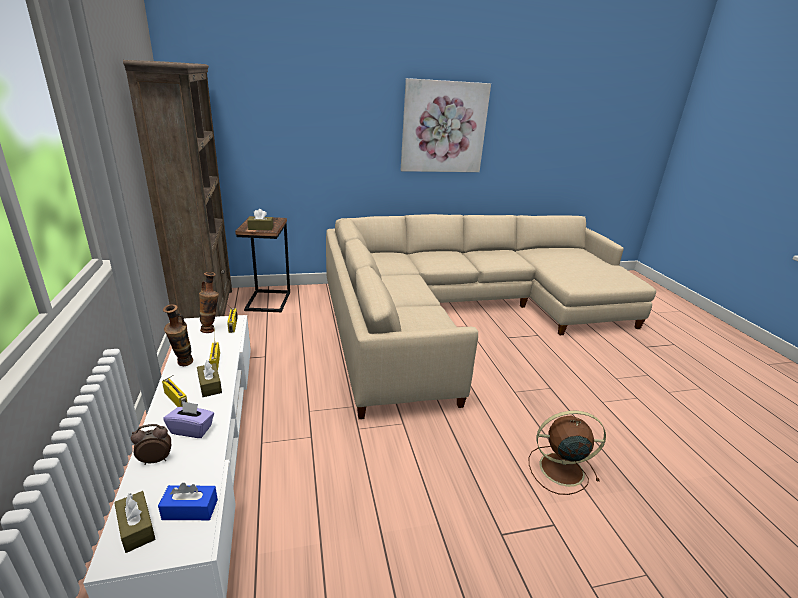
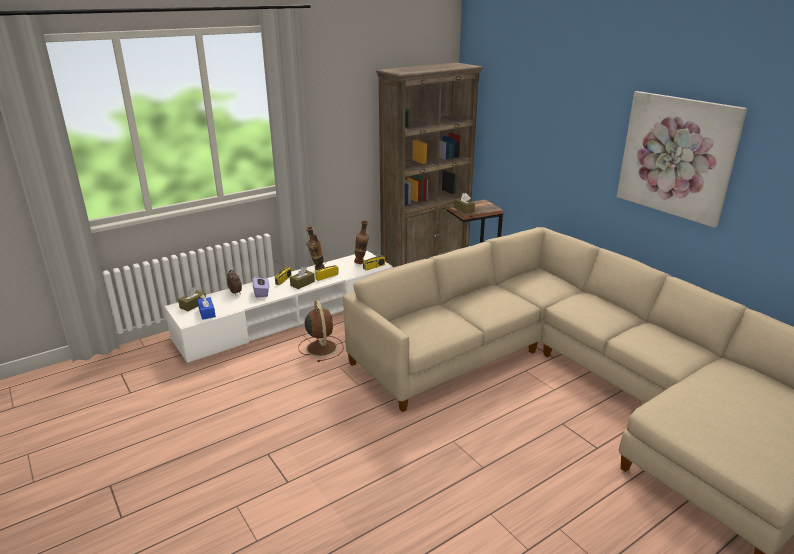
camera: 70 degrees right, 0 degrees up
brown fan [529,410,606,495] -> brown fan moved to [298,300,344,362]

